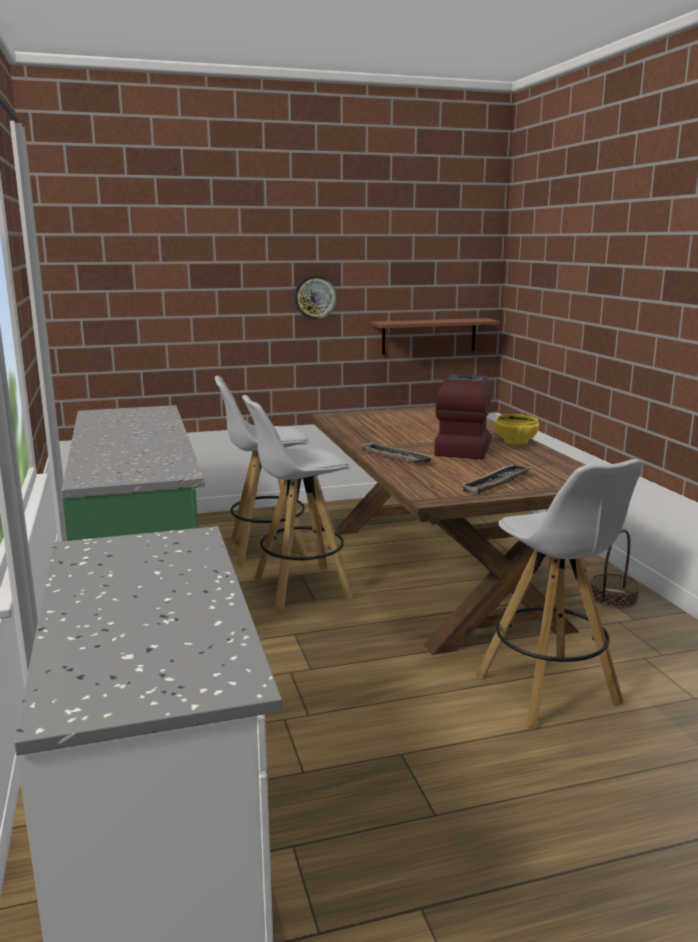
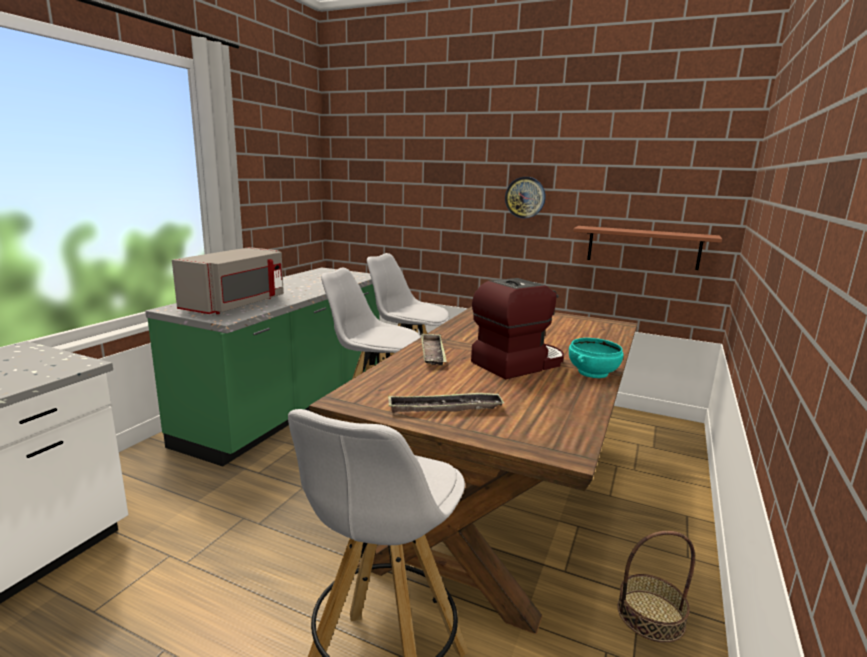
camera: 40 degrees right, 0 degrees up
yellow bowl [495,414,539,445] -> turquoise bowl [569,338,623,378]
none -> grey microwave [172,247,284,314]

